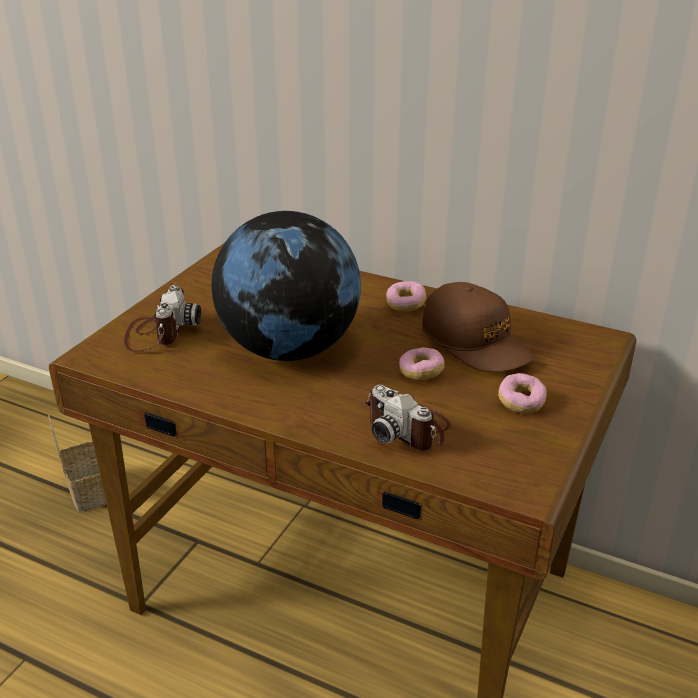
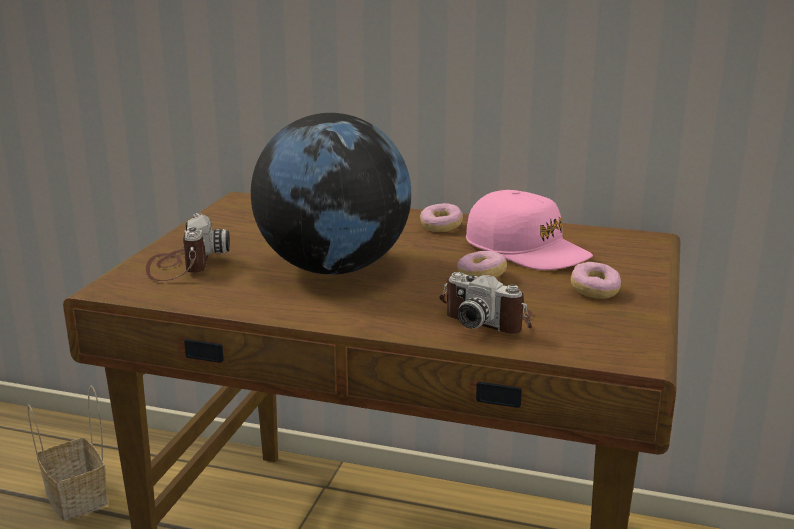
camera: 10 degrees left, 10 degrees down
brown cap [422,282,534,372] -> pink cap [466,190,593,270]

